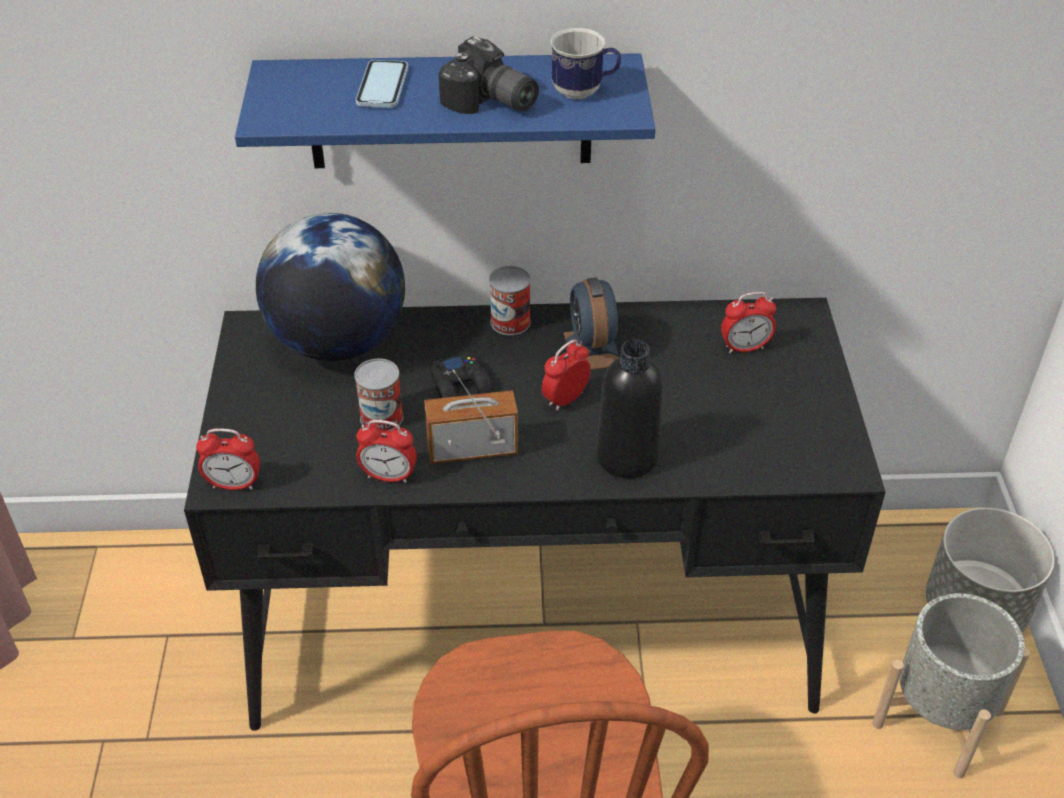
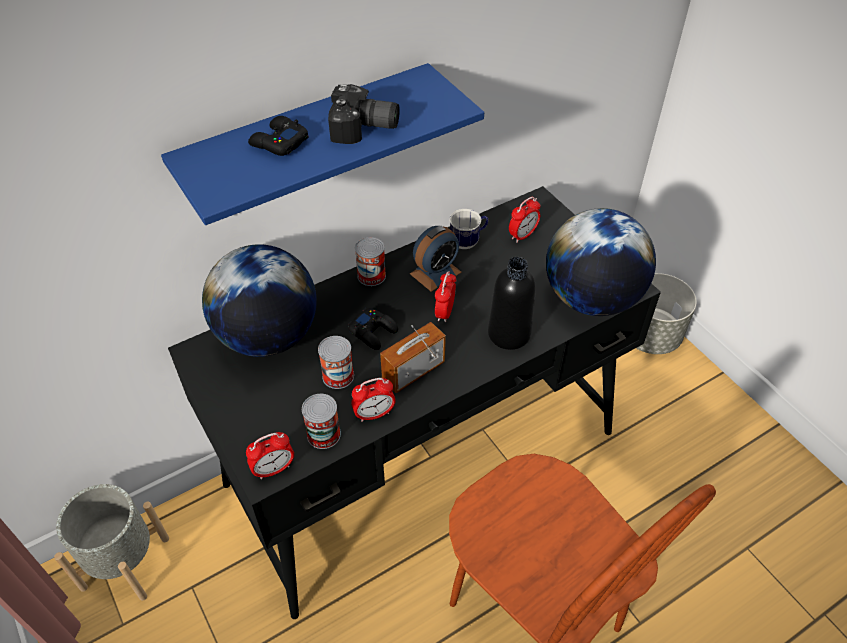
camera: 30 degrees left, 5 degrees up
phone [355,60,408,108] -> black game controller [248,116,309,156]
mug [551,28,621,99] -> mug moved to [449,209,488,249]
alarm clock [563,277,619,370] -> alarm clock turned 90 degrees counterclockwise [410,226,461,292]
grey planter [872,593,1030,778] -> grey planter moved to [54,484,169,601]
none -> can [302,394,341,449]
none -> globe [546,208,656,316]

